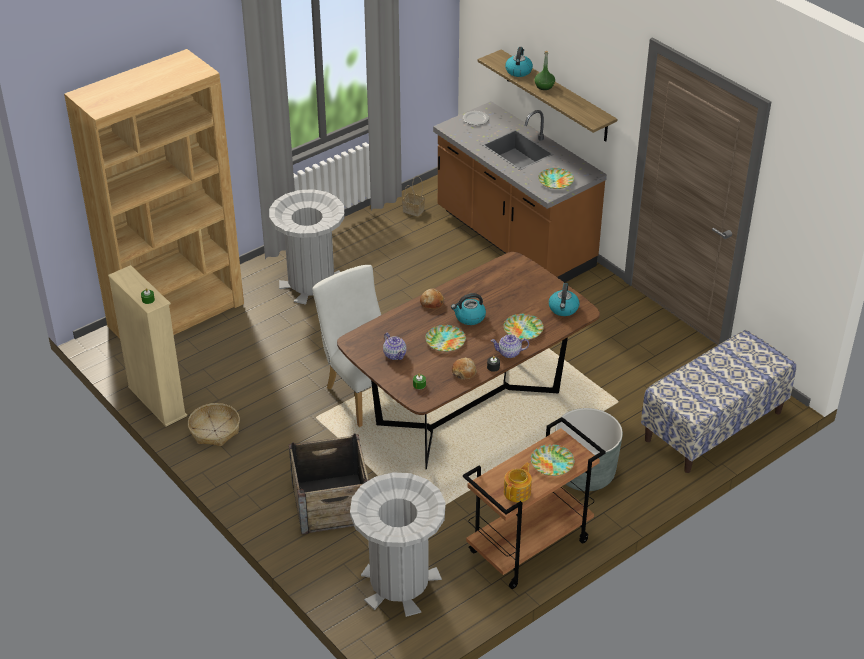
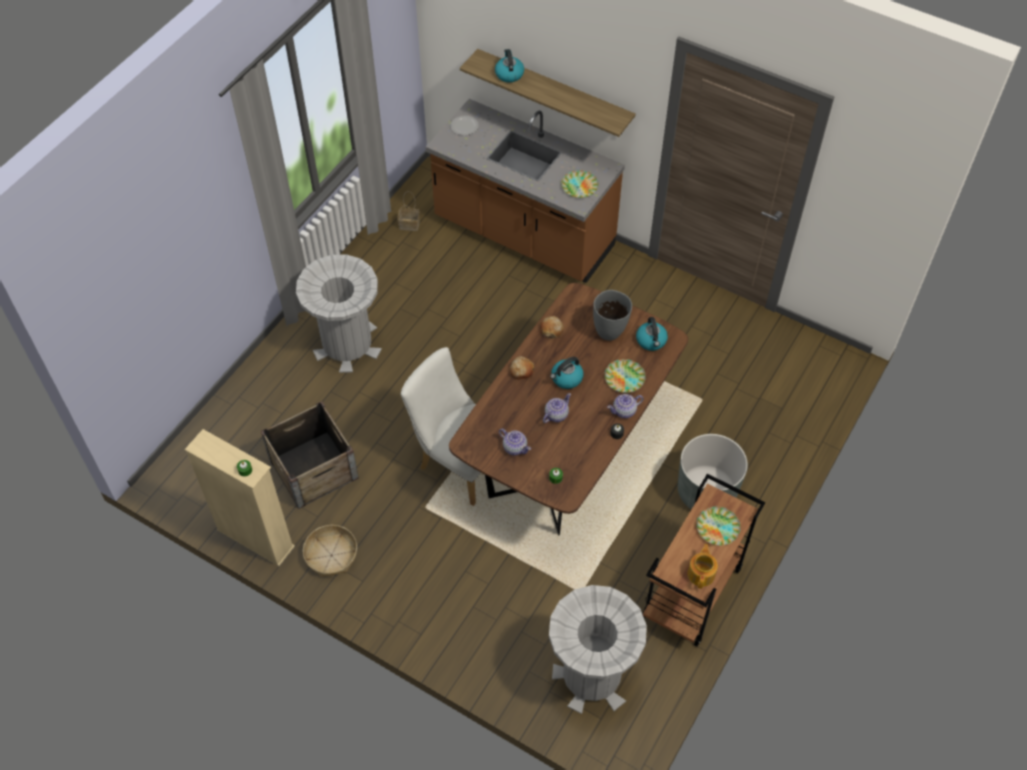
camera: 20 degrees left, 15 degrees up
brown bookcase [64,49,244,338] -> none
crate [289,433,369,534] -> crate moved to [261,401,359,509]
plate [425,325,466,352] -> teapot [543,393,571,423]
bread [452,357,477,379] -> bread moved to [540,316,564,339]
green bottle [534,51,555,90] -> none
bench [641,330,796,473] -> none
none -> grey vase [593,290,632,341]

